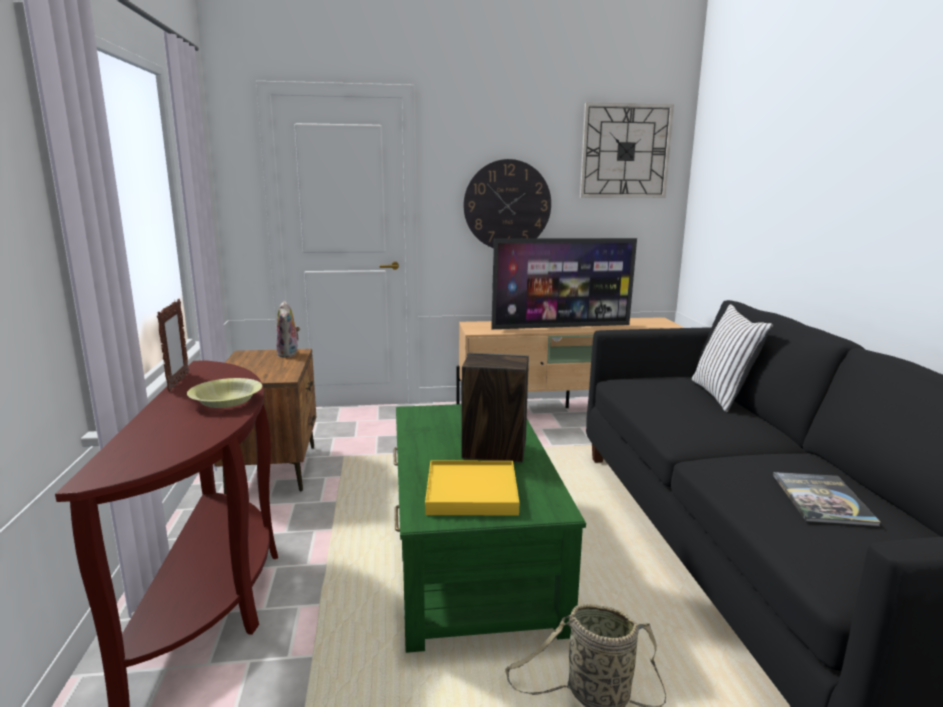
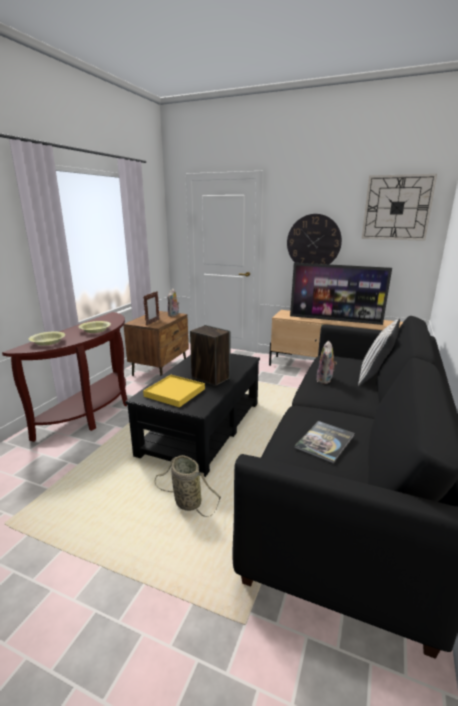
camera: 30 degrees right, 5 degrees up
picture frame [157,299,189,392] -> picture frame moved to [143,291,160,325]
green coffee table [393,404,586,653] -> black coffee table [125,353,260,477]
none -> yellow bowl [28,332,65,346]
none -> plush toy [316,341,337,384]

